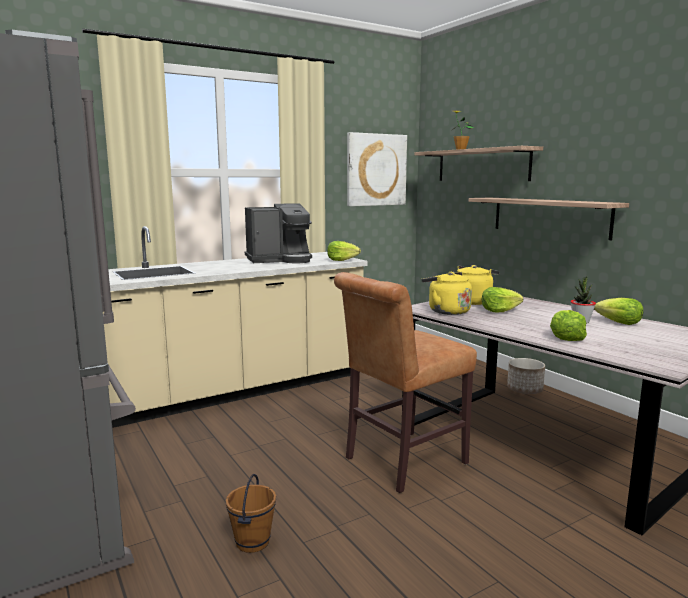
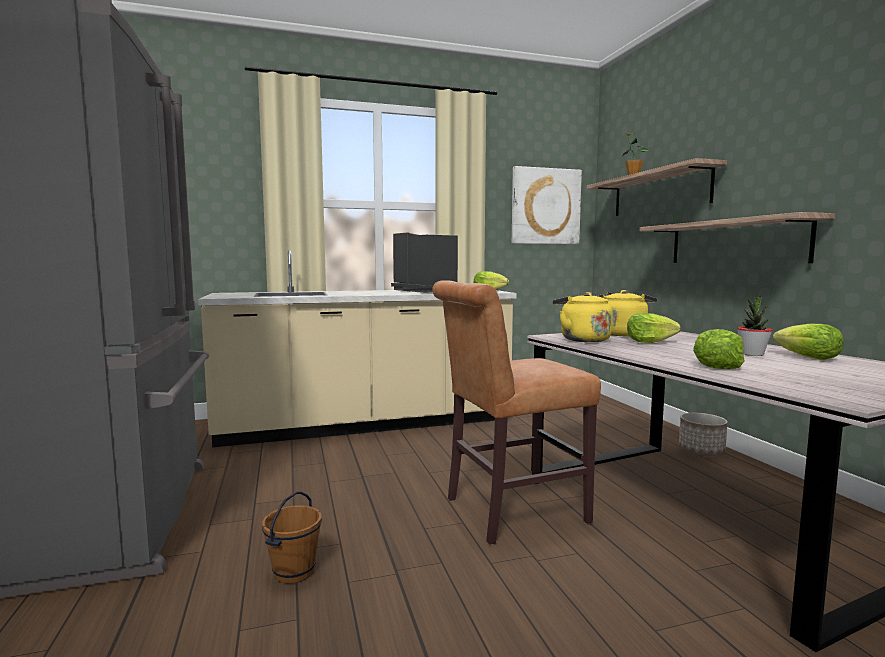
camera: 15 degrees right, 5 degrees down
coffee machine [245,203,312,263] -> coffee machine turned 120 degrees counterclockwise [391,232,458,293]

